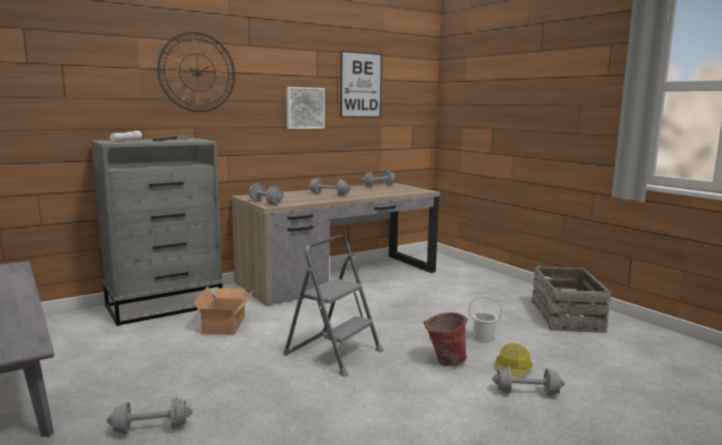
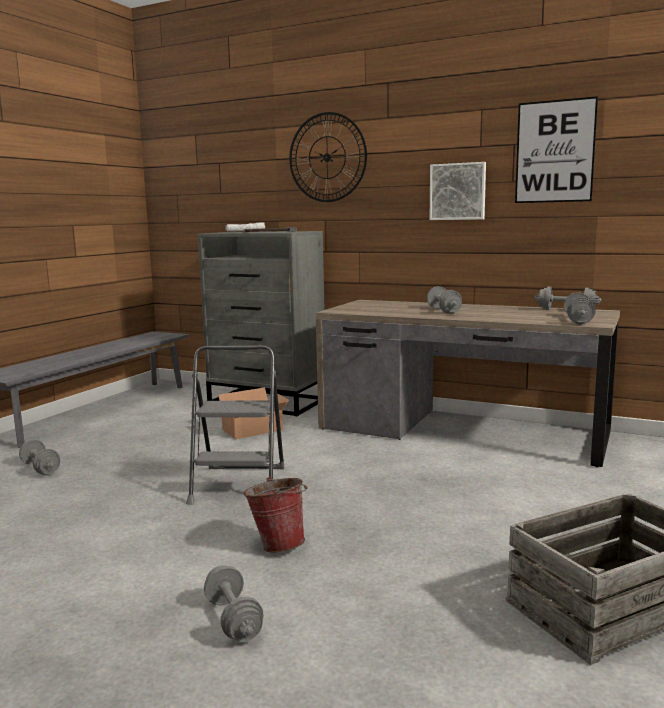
camera: 60 degrees right, 0 degrees up
grey dumbbell [248,183,283,205] -> grey dumbbell moved to [564,292,596,324]
white bucket [469,295,502,343] -> none
hard hat [496,343,532,377] -> none

